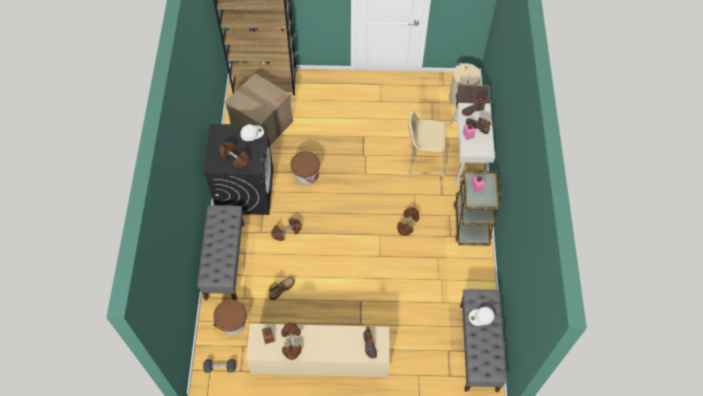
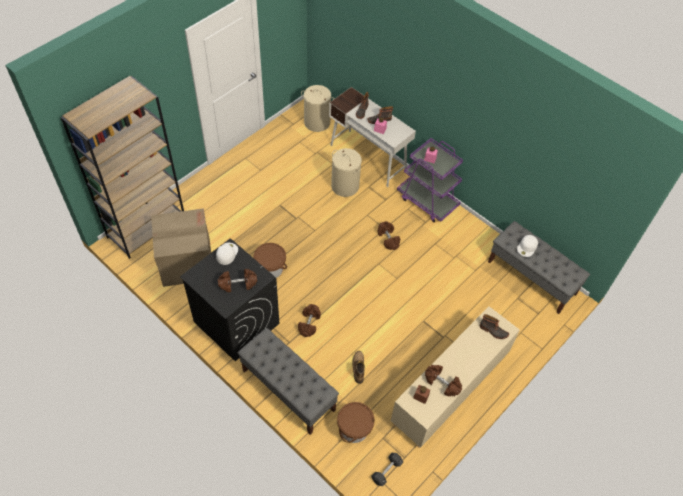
camera: 50 degrees left, 5 degrees down
beige stool [408,110,446,176] -> beige laundry basket [331,148,362,197]
brown cart [454,171,501,246] -> purple cart [397,138,463,222]

